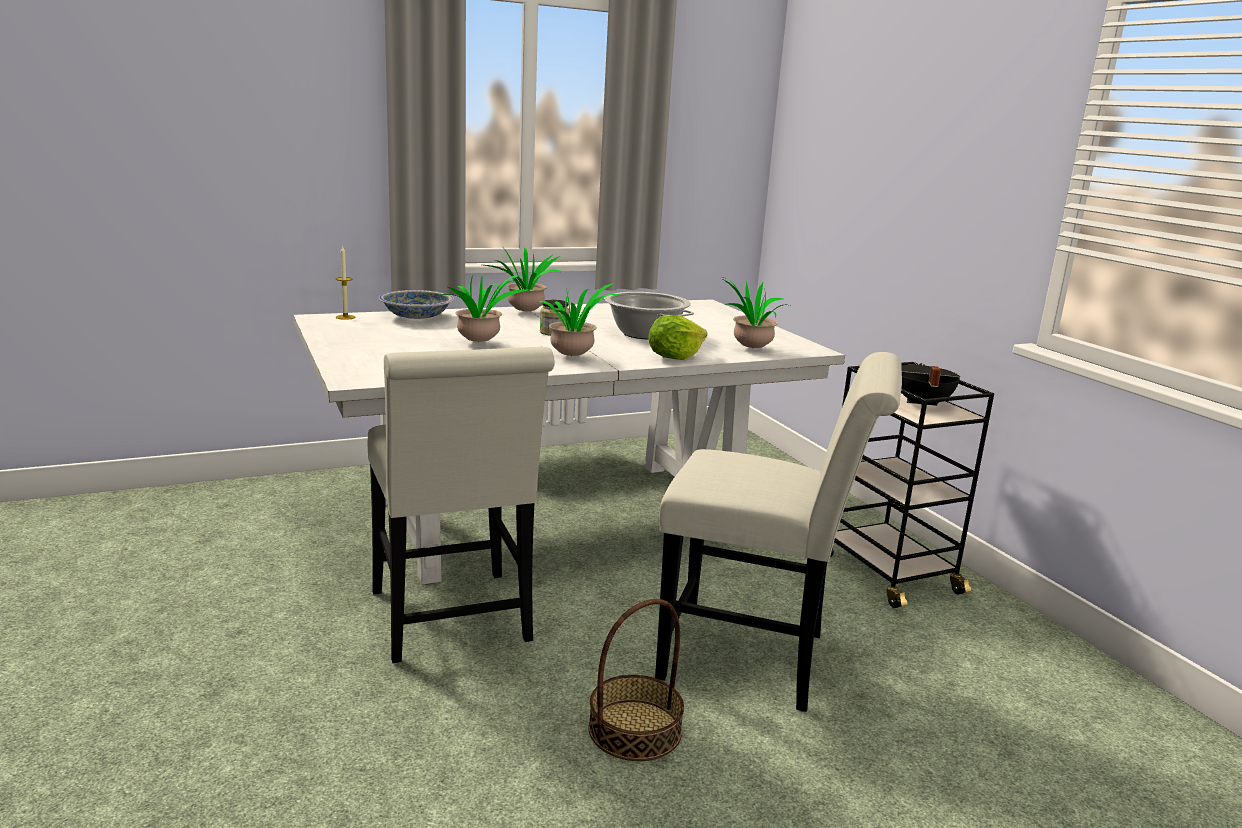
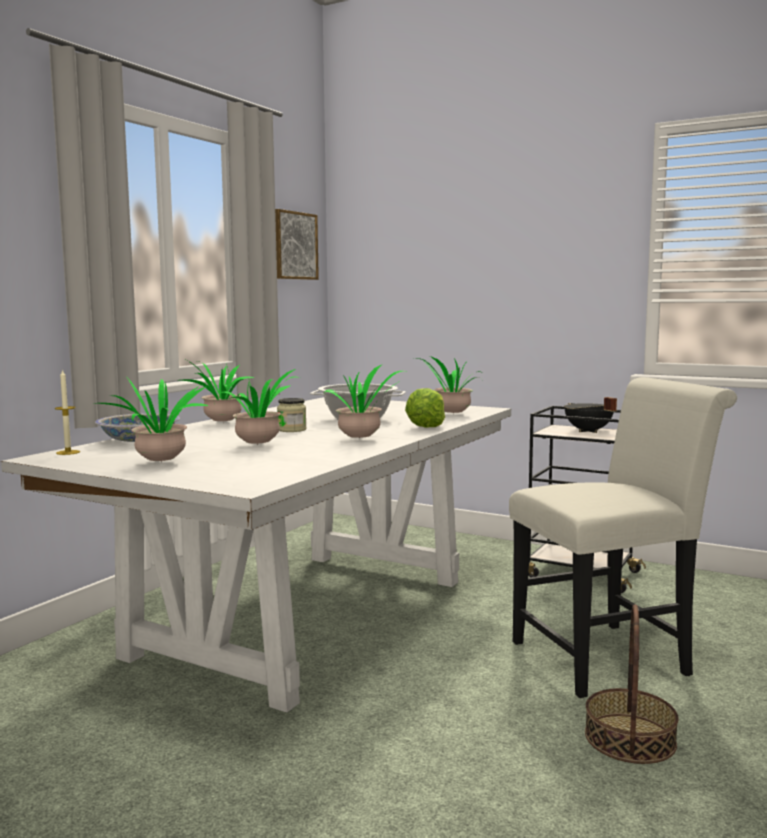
camera: 35 degrees left, 10 degrees down
white chair [368,347,555,663] -> none
none -> potted plant [96,378,208,462]
none -> picture [275,209,319,280]

